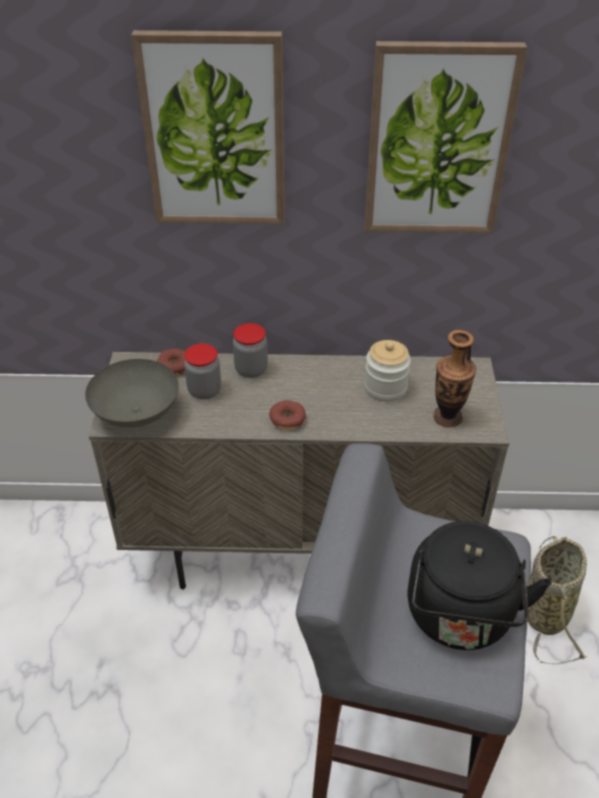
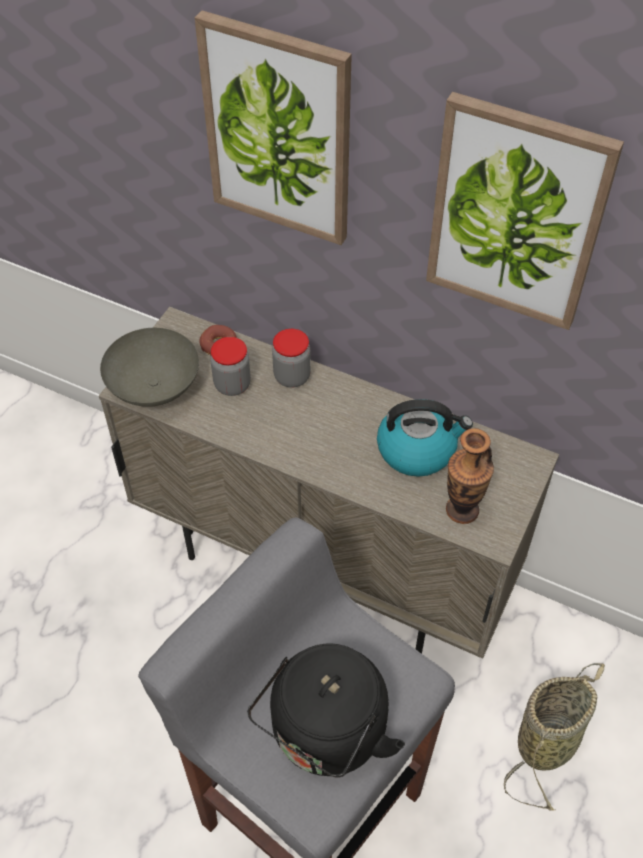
camera: 25 degrees right, 10 degrees up
donut [269,400,306,430] -> none
jar [364,340,411,402] -> kettle [377,399,473,477]

